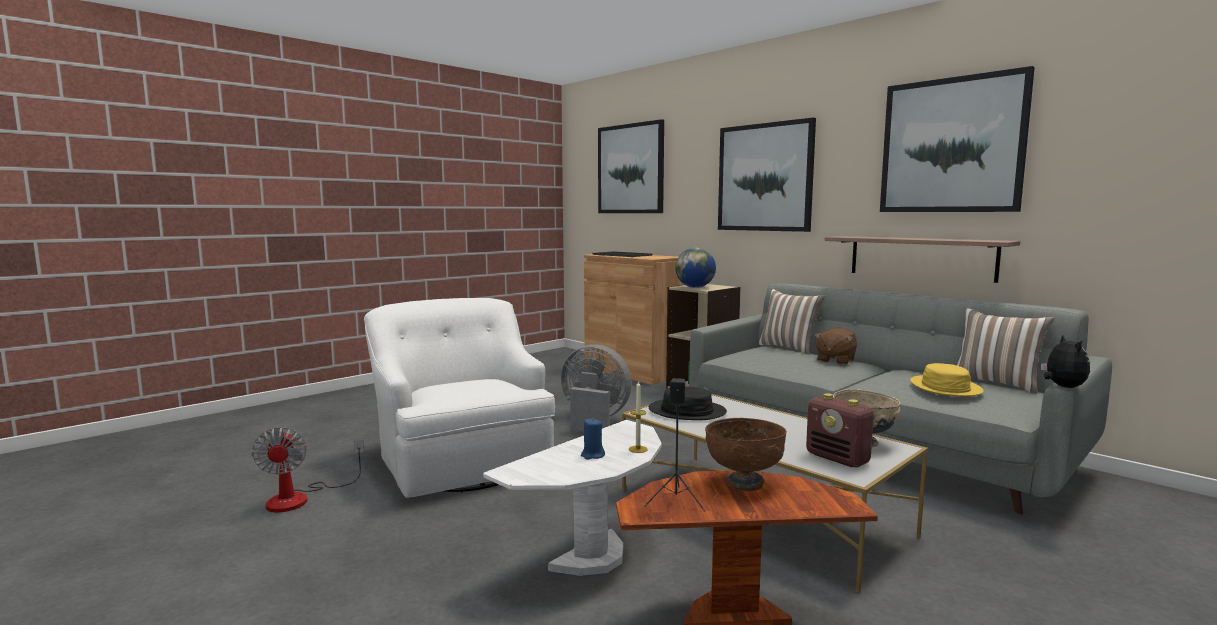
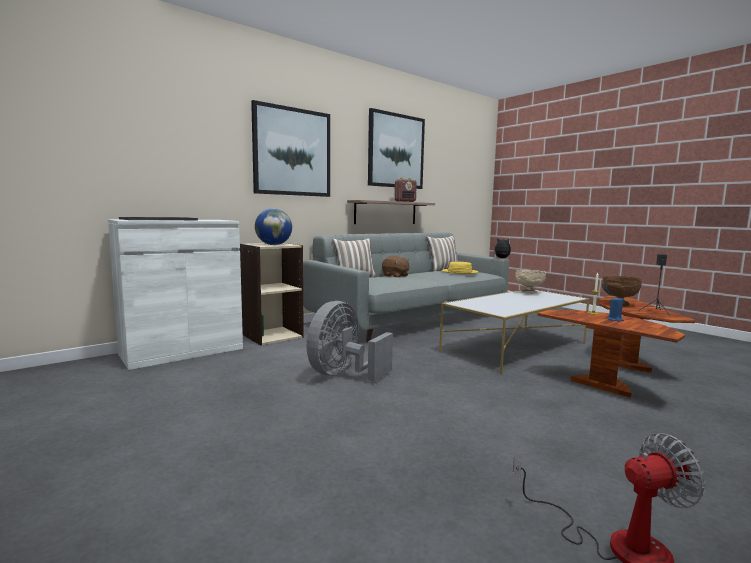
camera: 85 degrees left, 0 degrees up
white armchair [364,298,555,498] -> none
white side table [483,420,662,576] -> brown side table [537,310,685,398]
brown cabinet [584,254,684,385] -> white cabinet [108,219,243,370]
picture [598,119,664,213] -> none
black hat [649,386,727,420] -> none
radio [806,393,874,467] -> radio moved to [394,178,417,202]

